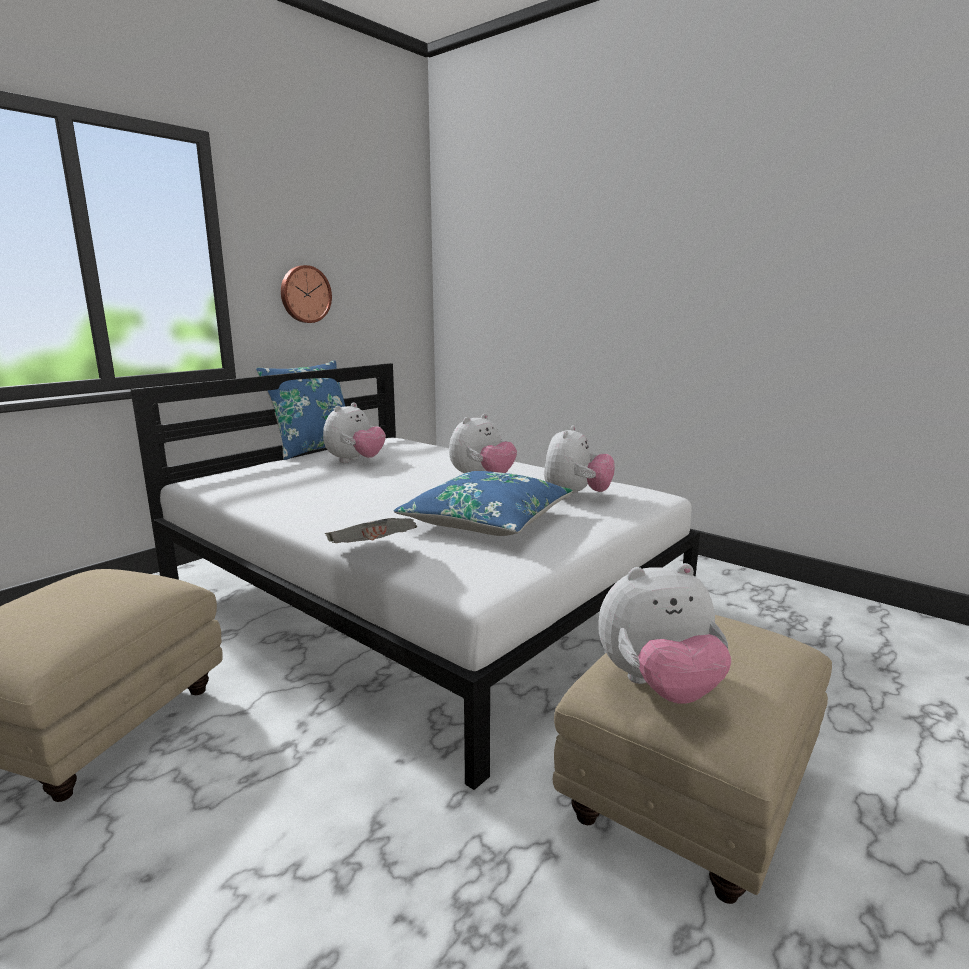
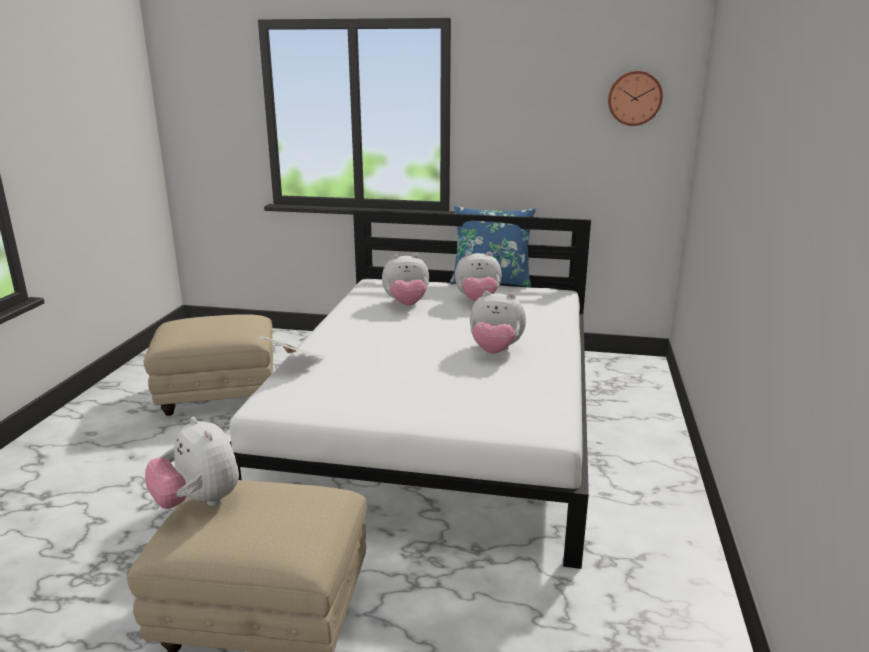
camera: 60 degrees right, 5 degrees up
wall clock [281,265,332,323] -> wall clock moved to [608,71,663,126]
blue pillow [394,471,573,536] -> none
plush toy [544,425,615,499] -> plush toy moved to [382,254,429,305]

